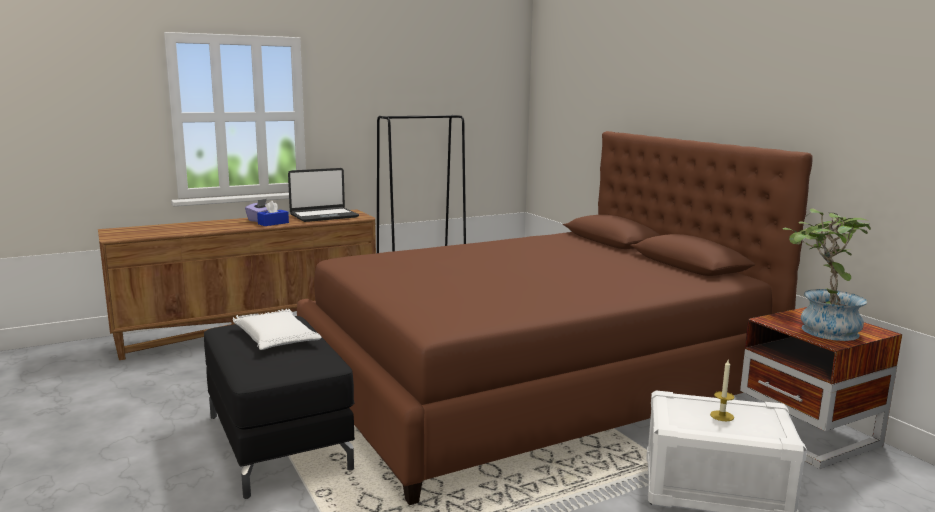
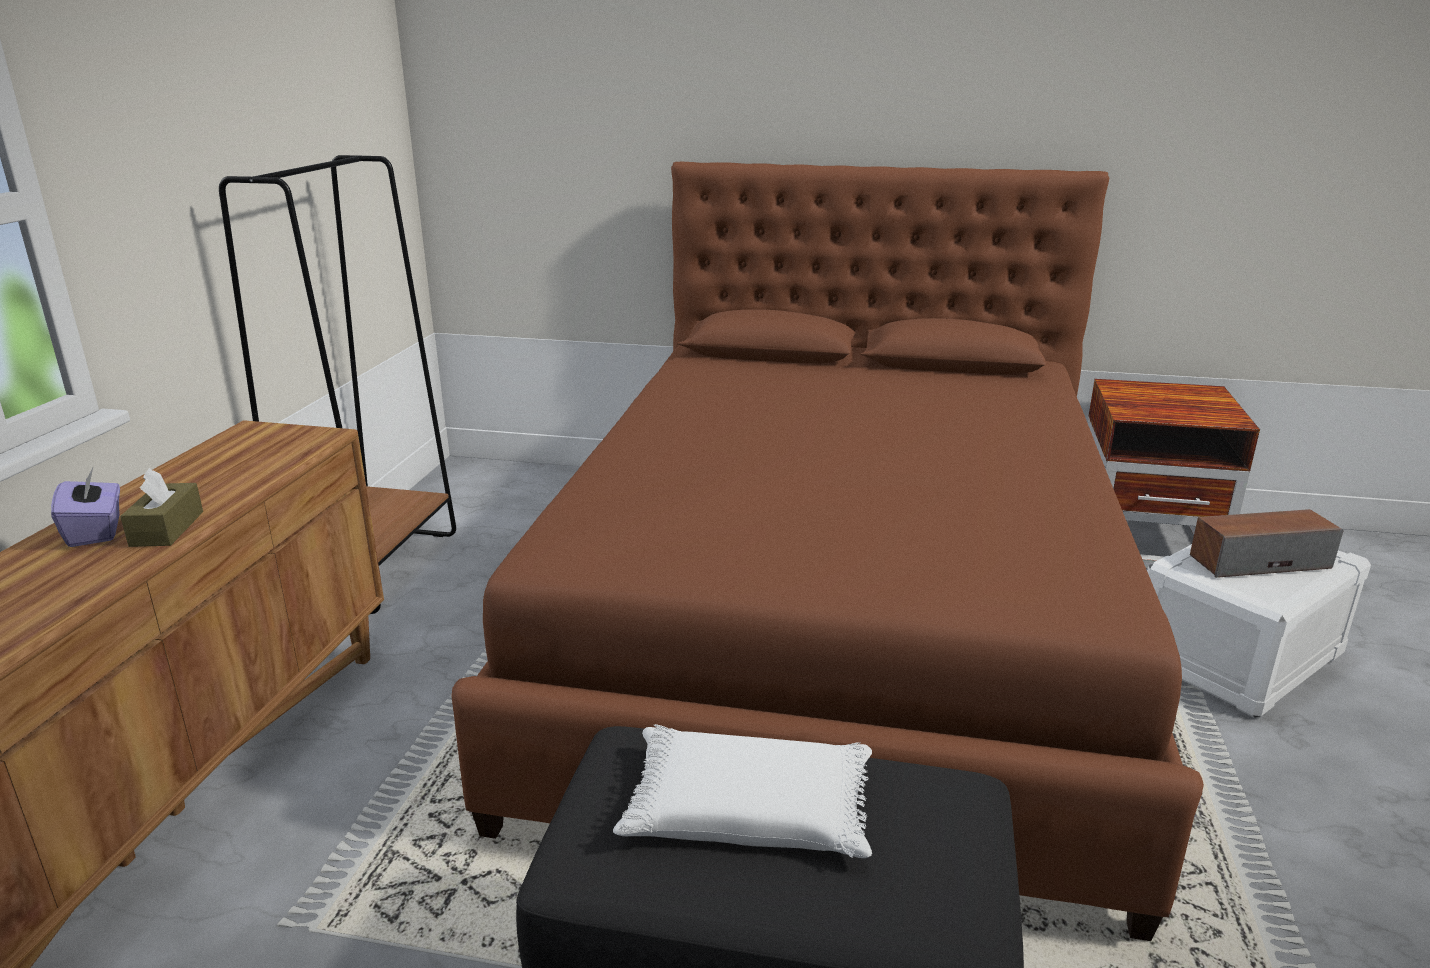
camera: 50 degrees left, 10 degrees up
blue tissue box [257,201,289,226] -> brown tissue box [120,468,203,547]
laptop [288,168,359,222] -> none
candle [710,360,735,421] -> speaker [1190,509,1344,578]
potted plant [783,208,871,341] -> none

